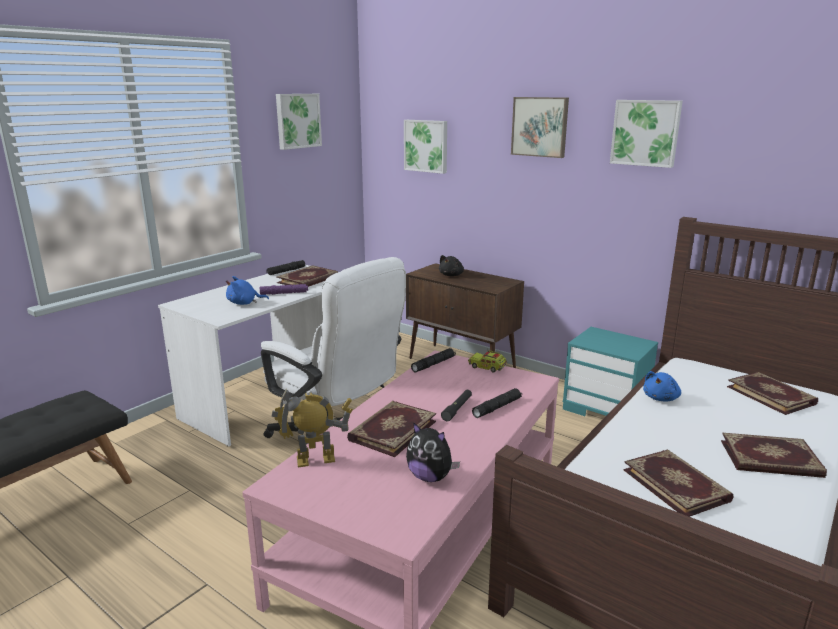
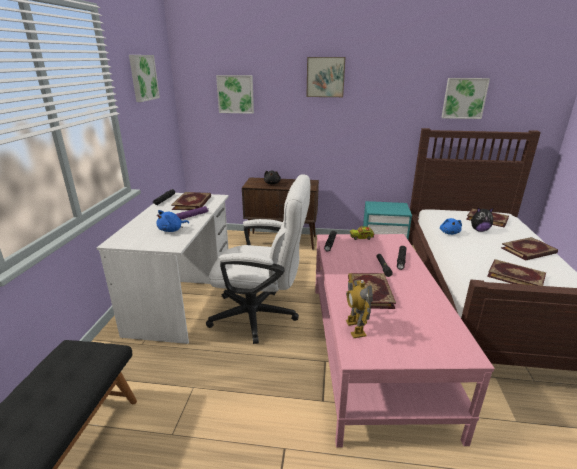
camera: 30 degrees left, 5 degrees up
toy robot [272,389,353,467] -> toy robot turned 60 degrees counterclockwise [346,273,373,338]
plush toy [406,422,460,482] -> plush toy moved to [471,208,493,232]
picture [610,100,683,168] -> picture moved to [441,78,490,119]

